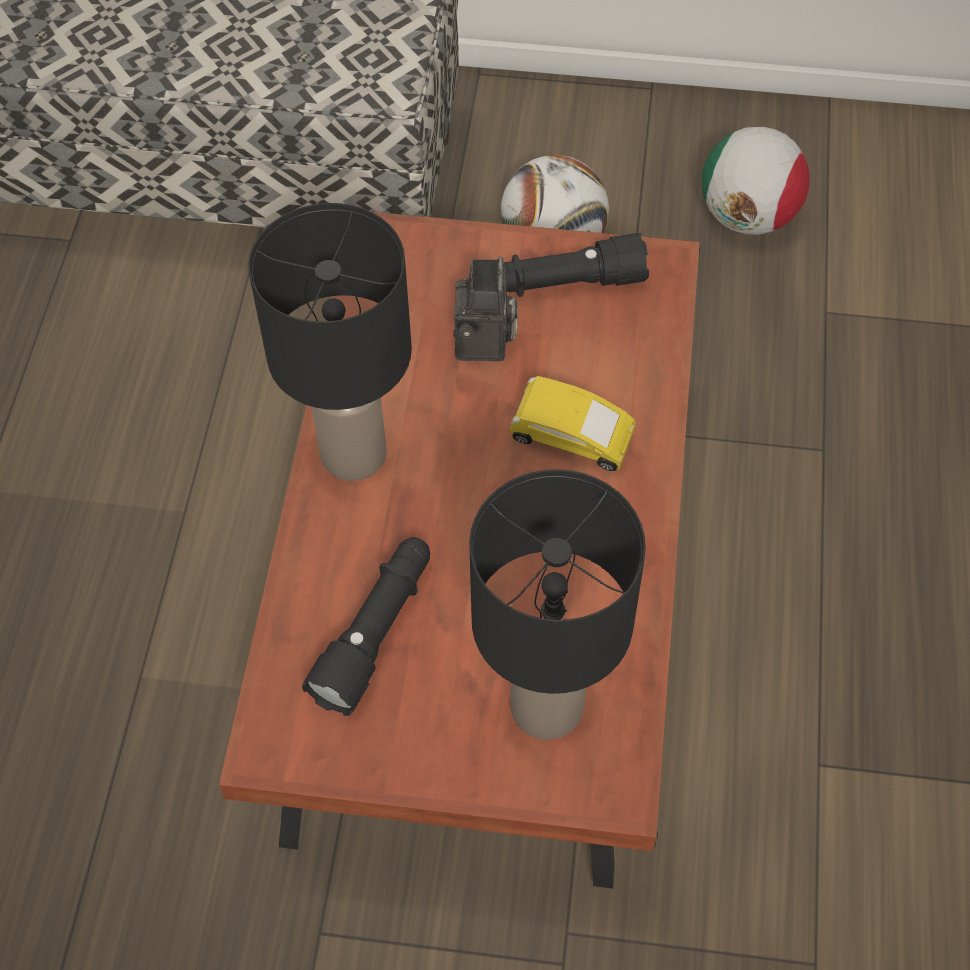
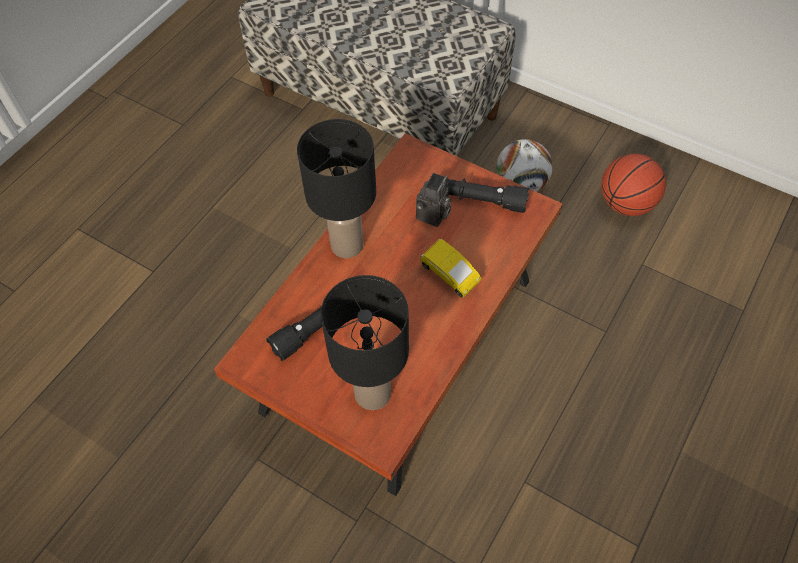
camera: 25 degrees right, 0 degrees up
football [702,127,810,235] -> basketball [601,154,666,216]

